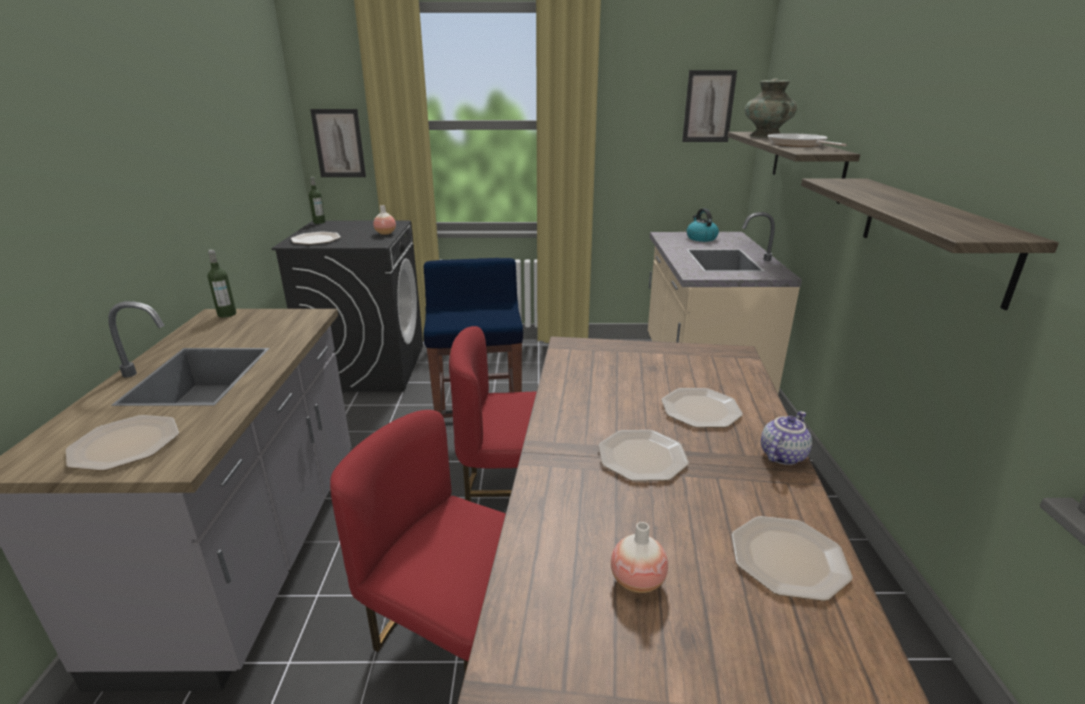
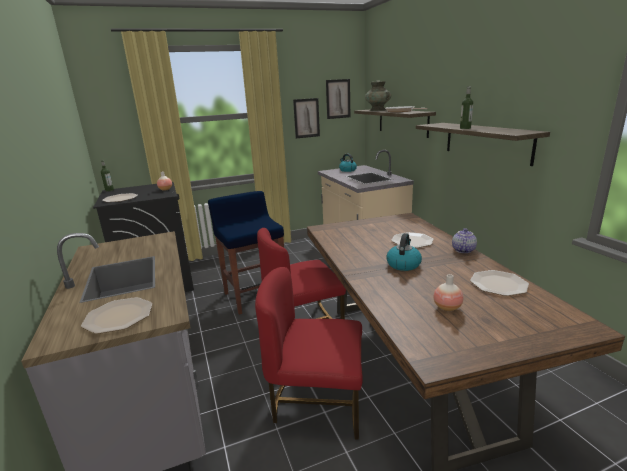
camera: 20 degrees left, 5 degrees down
bottle [207,249,237,318] -> bottle moved to [460,86,473,129]
picture [310,109,366,177] -> picture moved to [293,98,320,138]
plate [599,430,689,481] -> kettle [386,233,422,271]

